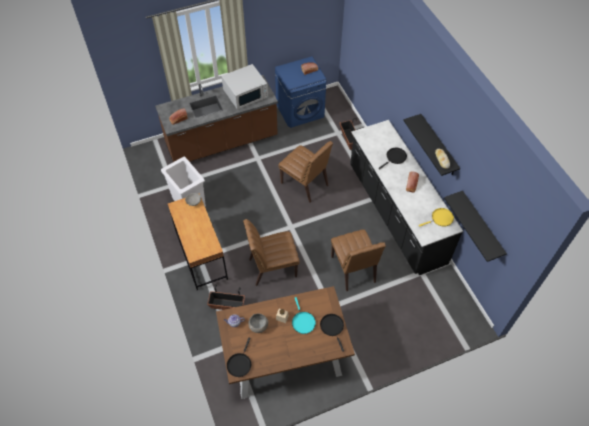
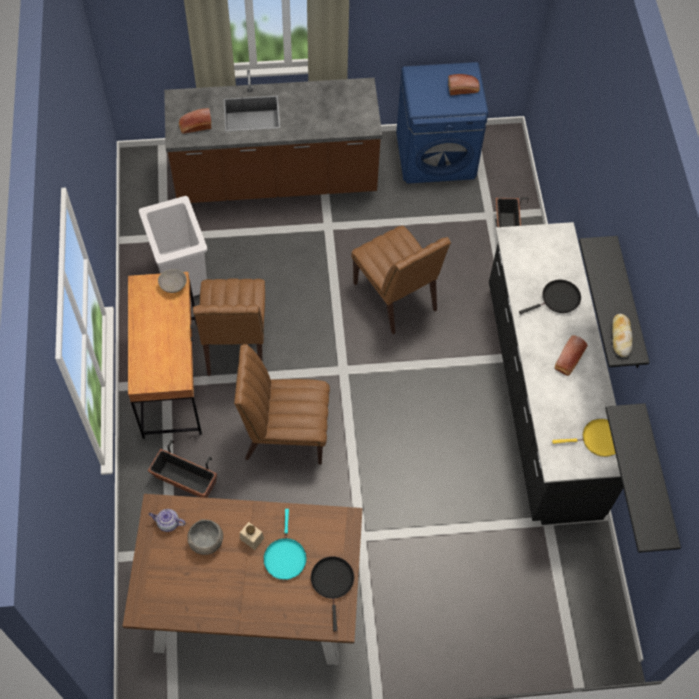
camera: 15 degrees right, 5 degrees up
white microwave [221,64,268,110] -> none
black frying pan [227,338,251,377] -> none
brown chair [331,229,386,291] -> brown chair moved to [193,278,265,376]

